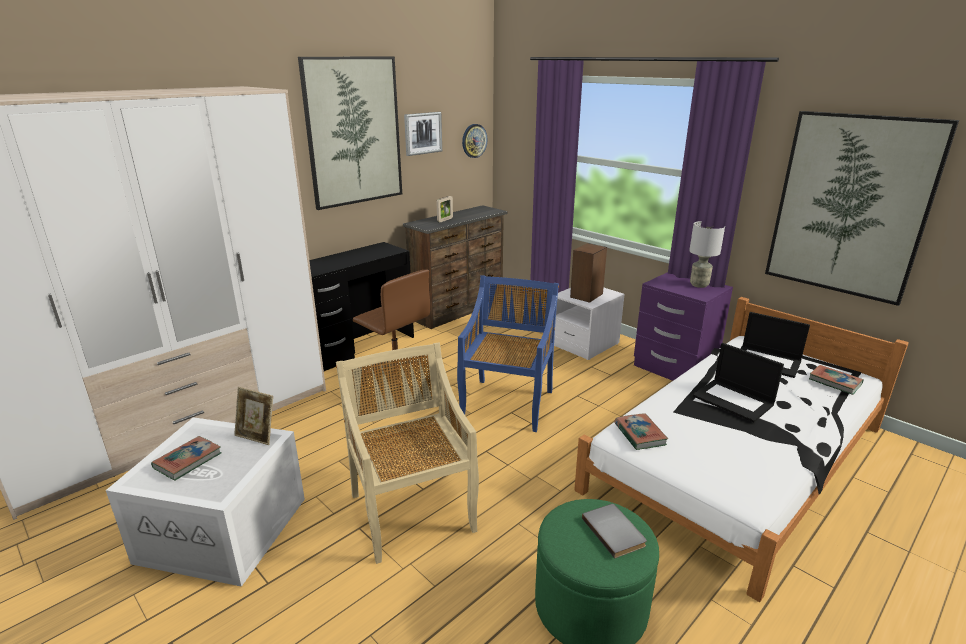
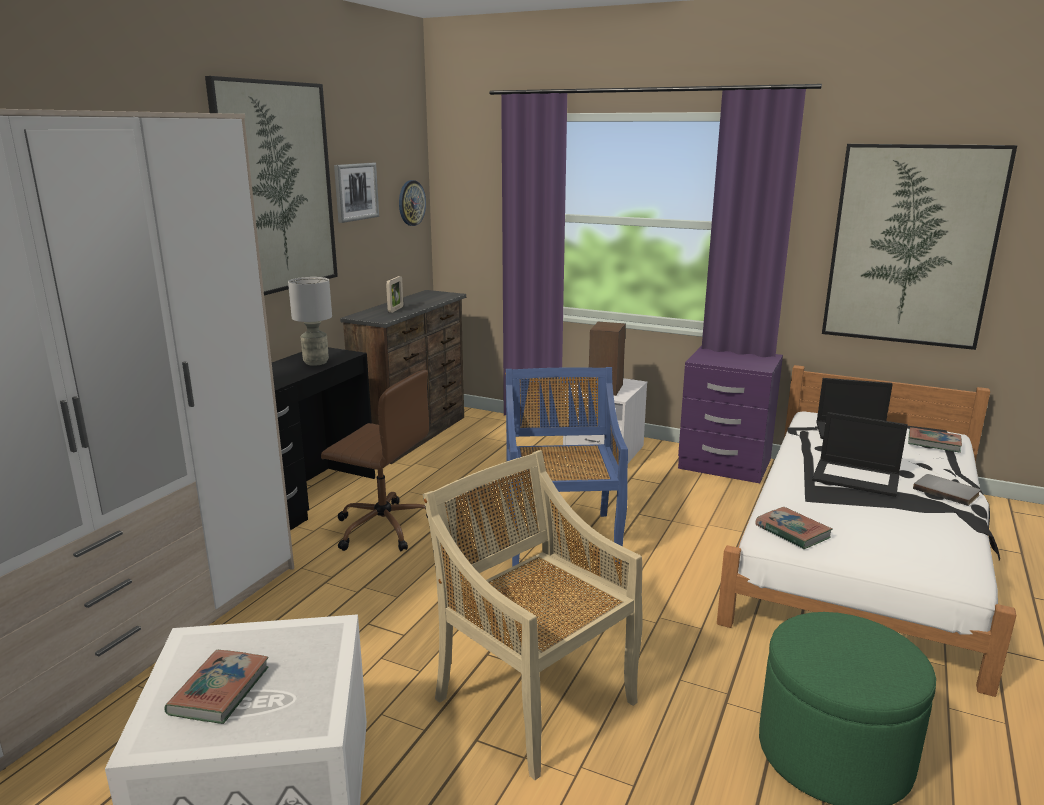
camera: 20 degrees left, 5 degrees down
picture frame [234,387,273,445] -> none
grey book [582,504,647,558] -> grey book moved to [913,474,981,506]
grey table lamp [689,221,725,288] -> grey table lamp moved to [288,277,332,366]

